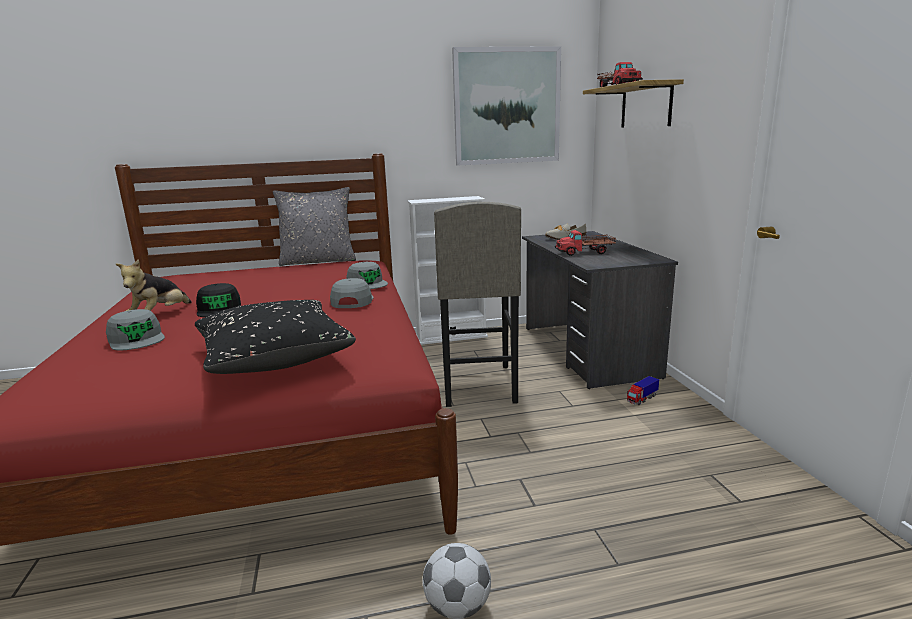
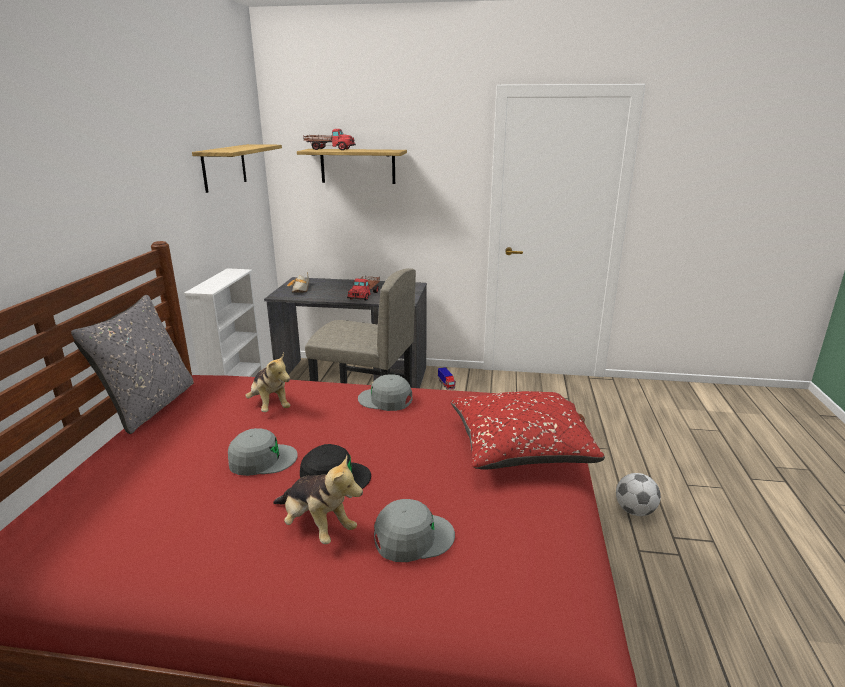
camera: 70 degrees left, 5 degrees up
black pillow [195,300,356,374] -> red pillow [451,391,605,470]
grey cap [347,262,388,289] -> grey cap moved to [228,428,298,476]
picture [452,46,561,166] -> shelf [192,144,282,193]
none -> plush toy [245,353,290,412]

